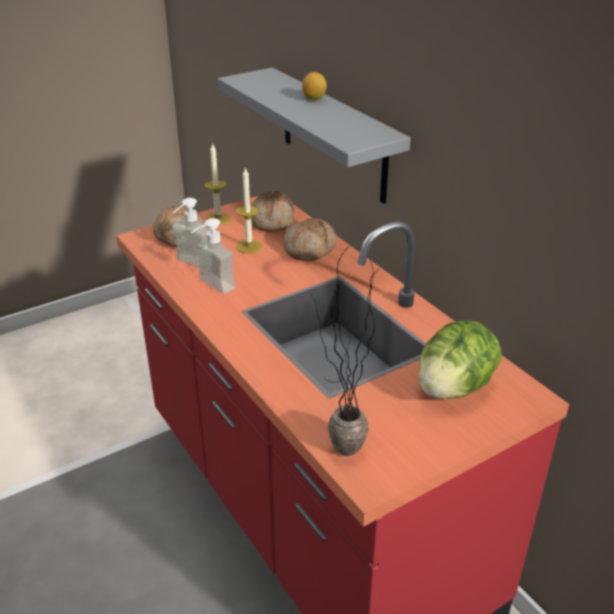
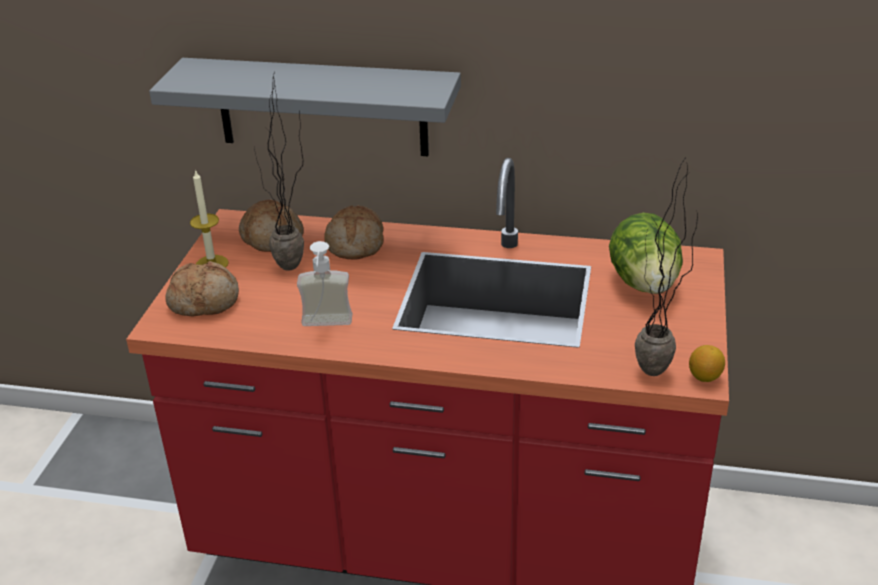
camera: 45 degrees left, 0 degrees up
soap dispenser [172,198,211,267] -> none
candle [236,167,262,253] -> potted plant [254,71,304,271]
lemon [302,72,327,100] -> lemon moved to [689,345,725,382]

